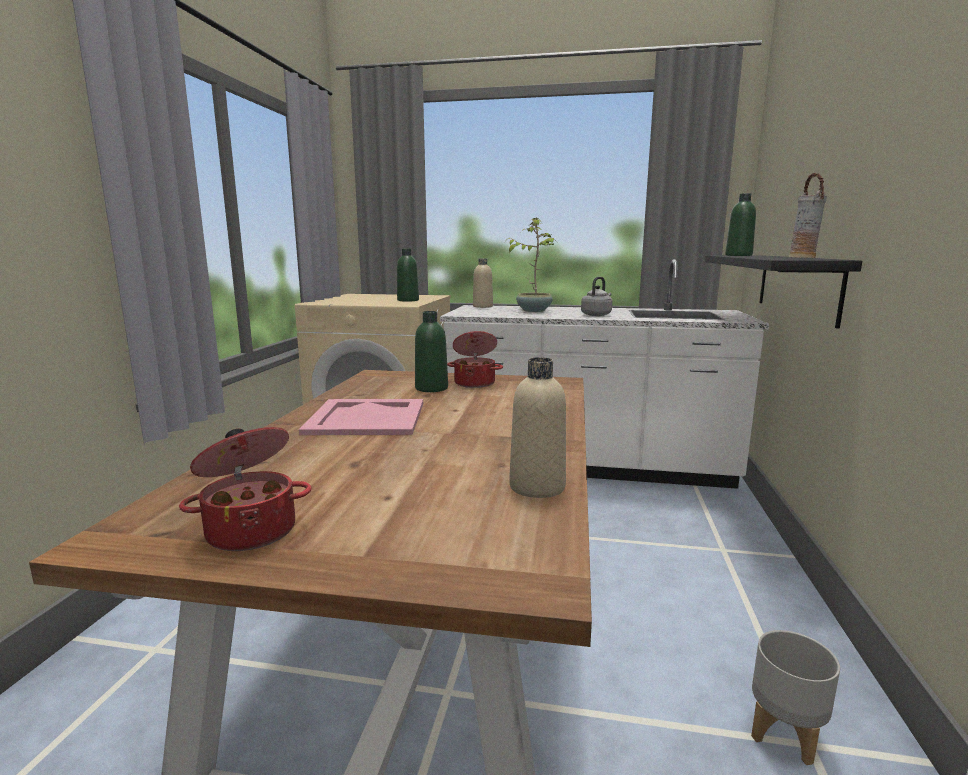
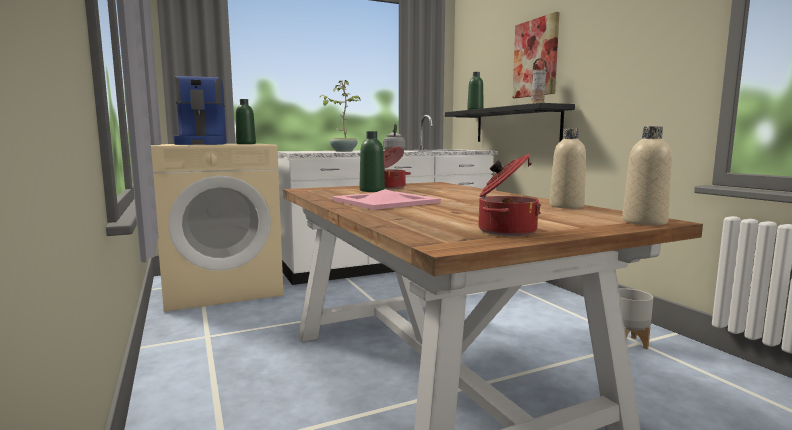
camera: 35 degrees left, 5 degrees down
beige bottle [473,258,493,308] -> beige bottle moved to [622,126,672,225]
none -> coffee machine [174,76,227,145]
none -> picture [512,12,560,98]

